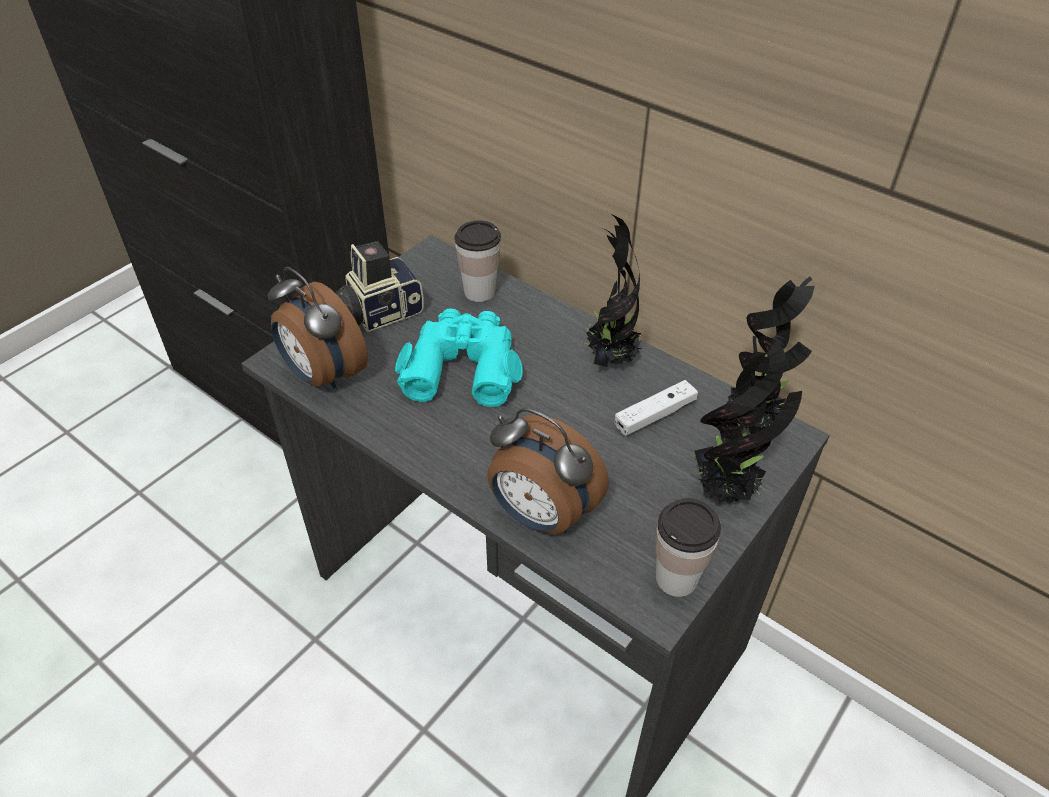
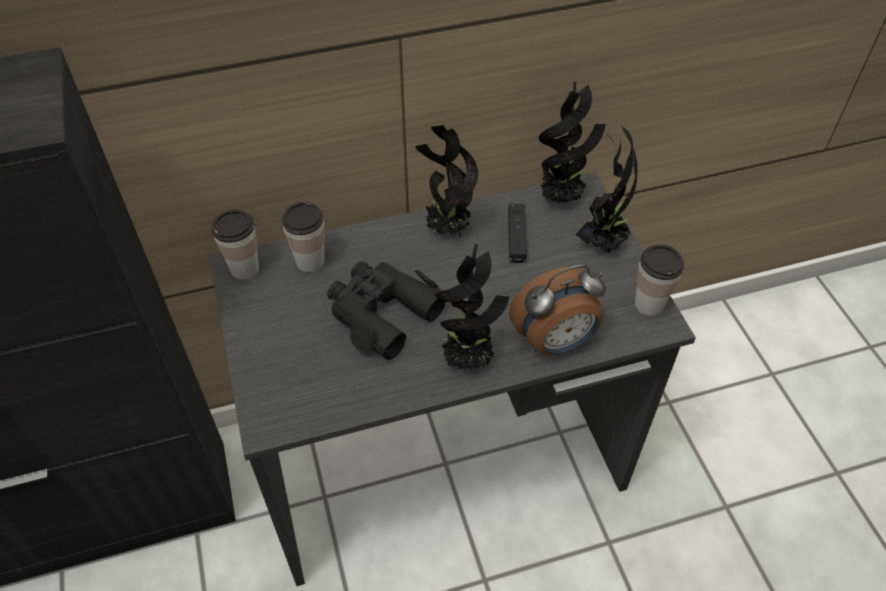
camera: 55 degrees left, 5 degrees up
alarm clock [268,267,368,391] -> none
camera [336,241,424,332] -> none
turquoise binoculars [395,308,523,407] -> black binoculars [327,262,446,360]
white game controller [615,380,698,436] -> black game controller [508,204,527,263]
none -> cup [211,210,259,280]
none -> potted plant [435,243,509,370]

